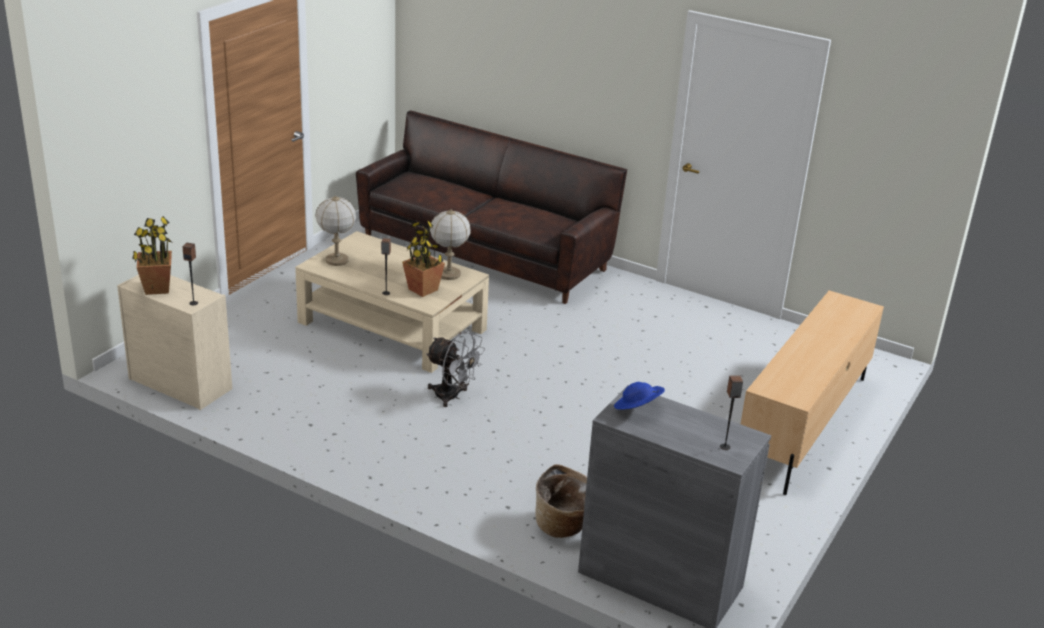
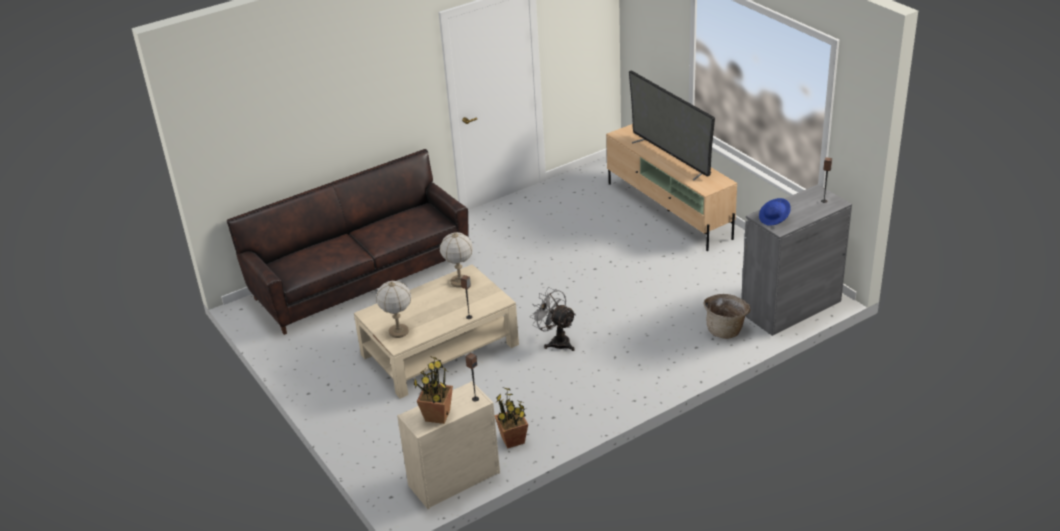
camera: 60 degrees left, 5 degrees up
potted plant [402,220,445,297] -> potted plant moved to [495,387,528,448]
grey fan [426,330,485,407] -> grey fan turned 105 degrees counterclockwise [530,287,576,351]
none -> television [629,70,715,180]

